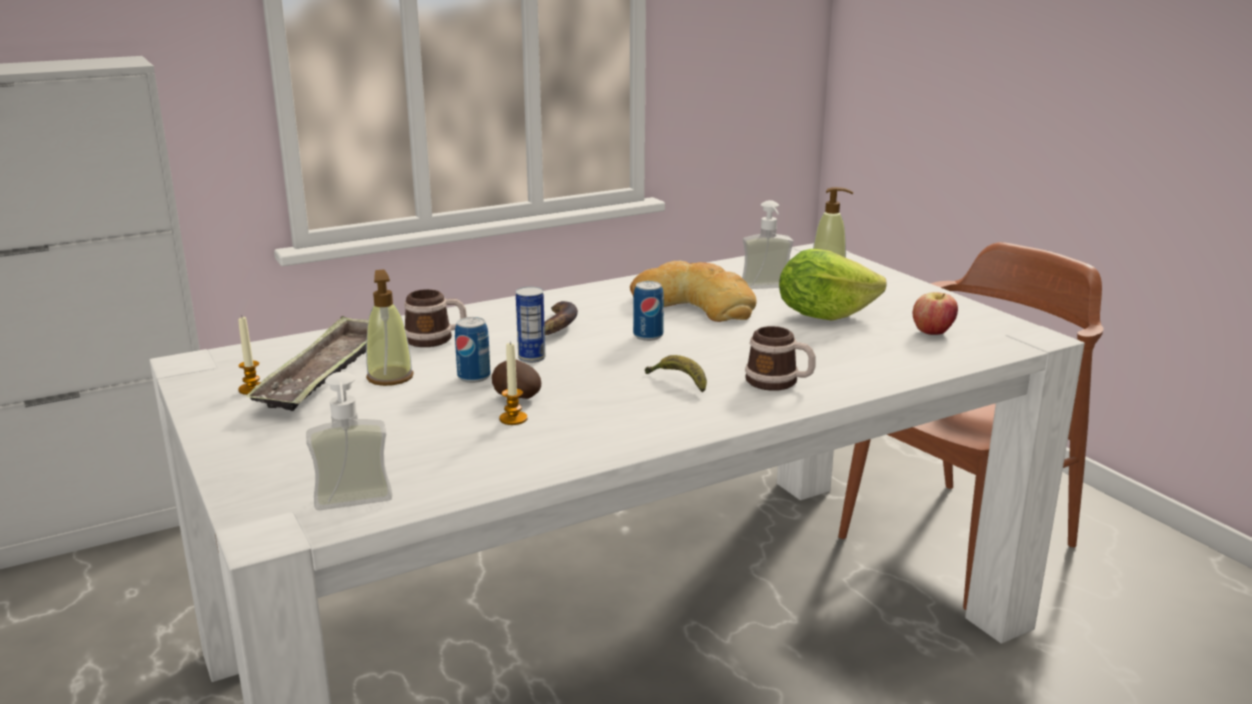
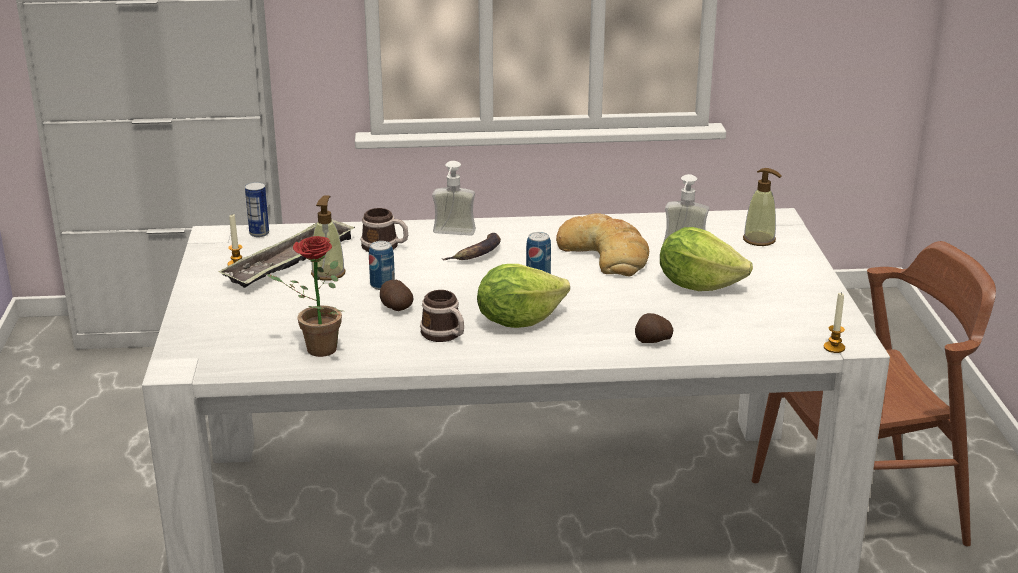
camera: 25 degrees right, 5 degrees up
soap dispenser [306,372,392,510] -> soap dispenser moved to [432,161,476,236]
candle [499,342,528,425] -> candle moved to [824,292,845,353]
can [516,287,545,363] -> can moved to [245,182,269,237]
banana [645,355,707,393] -> lettuce [477,264,570,328]
mug [745,326,815,391] -> mug moved to [420,290,464,342]
apple [913,292,958,335] -> none
none -> potted plant [267,236,342,357]
none -> potato [635,313,673,343]

